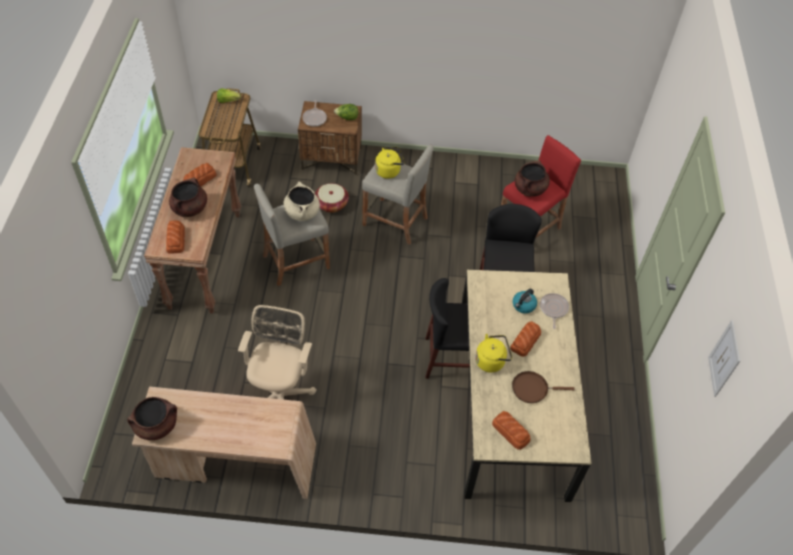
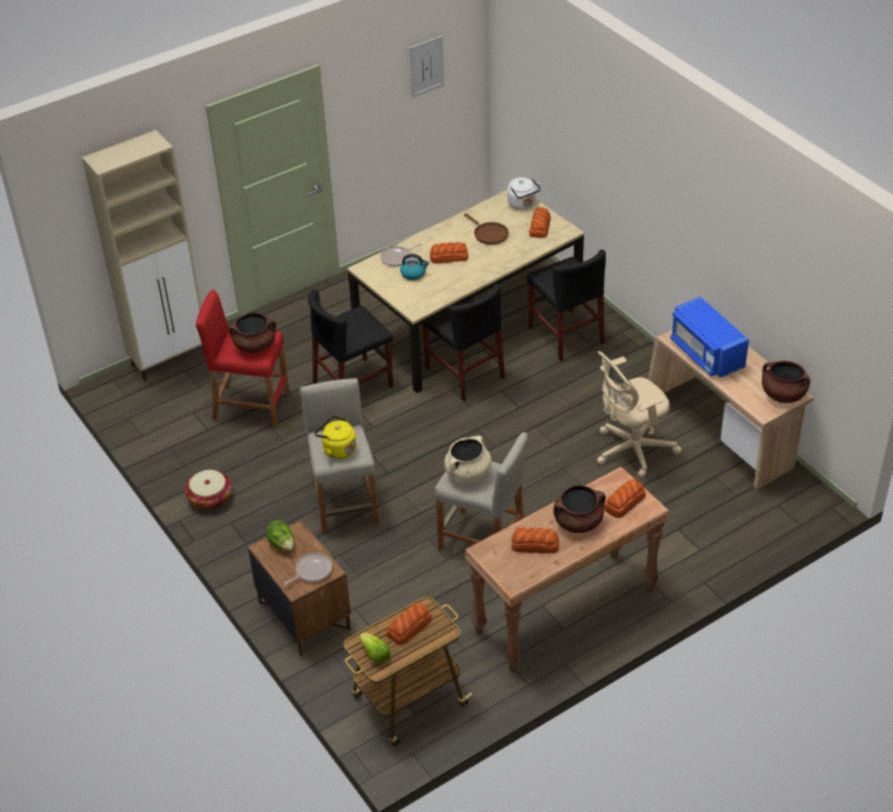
camera: 125 degrees left, 10 degrees down
basket [315,183,349,213] -> basket moved to [185,470,232,509]
yellow kettle [475,334,512,373] -> none
none -> beige cabinet [82,130,204,381]
none -> bread [386,602,432,645]
none -> white kettle [507,177,541,210]
none -> black chair [527,249,606,361]
none -> blue microwave [670,297,749,378]

